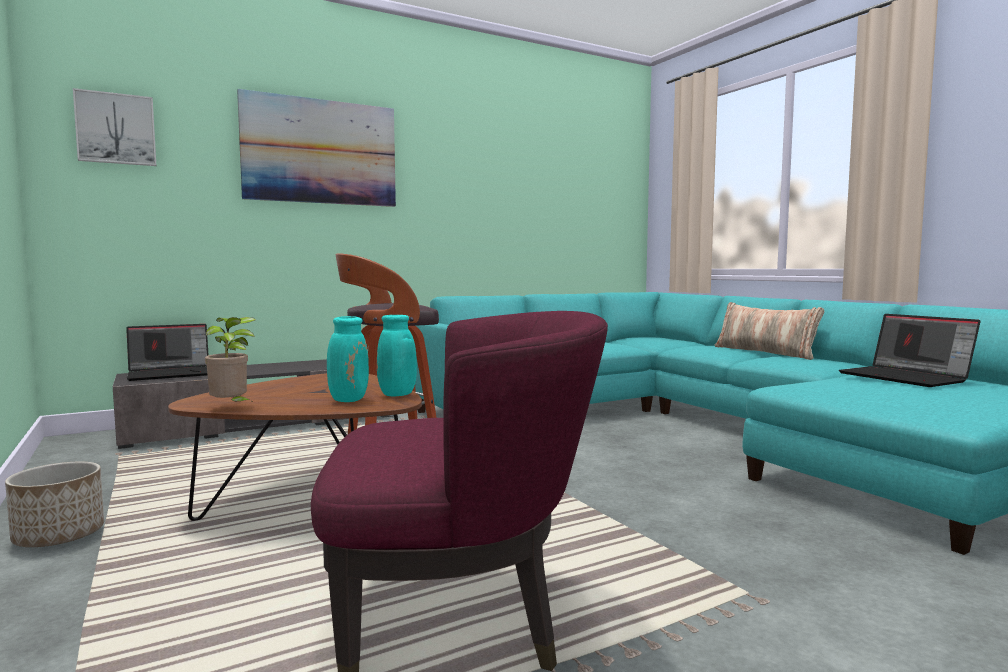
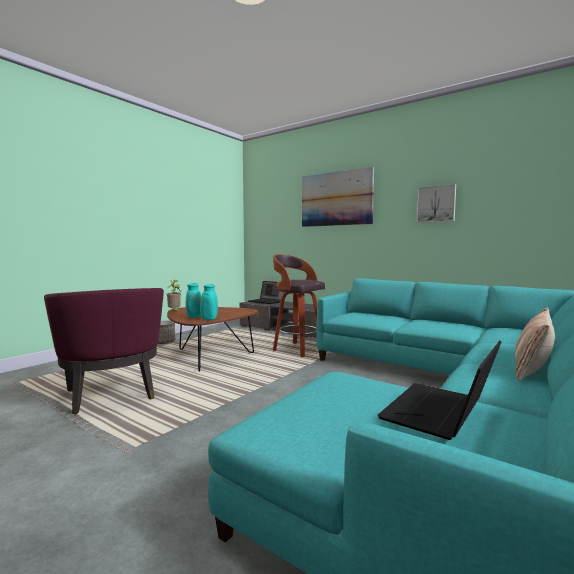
camera: 65 degrees right, 0 degrees up
picture [73,88,156,166] -> picture moved to [416,184,456,223]

